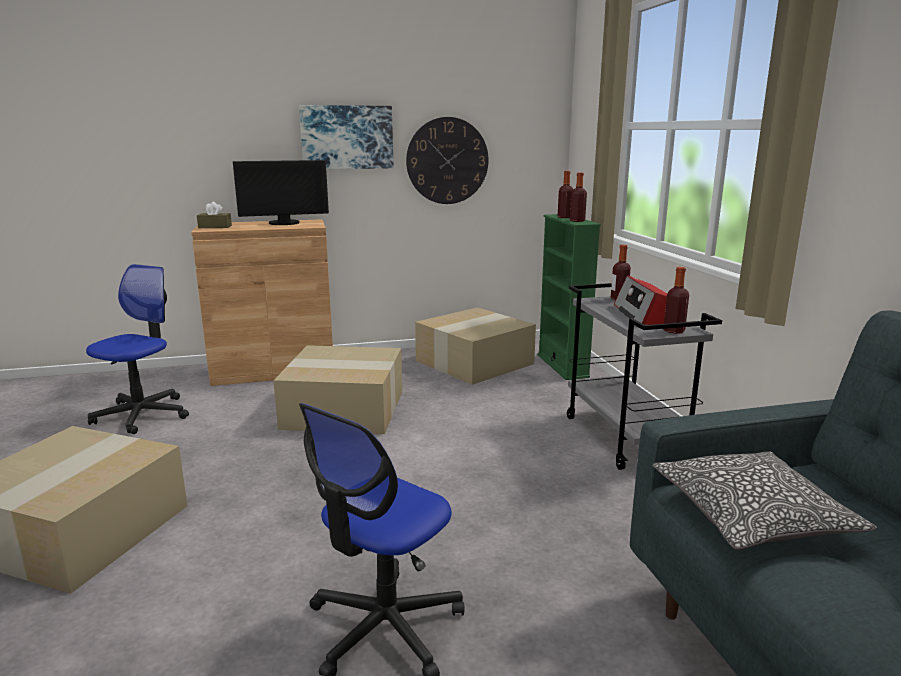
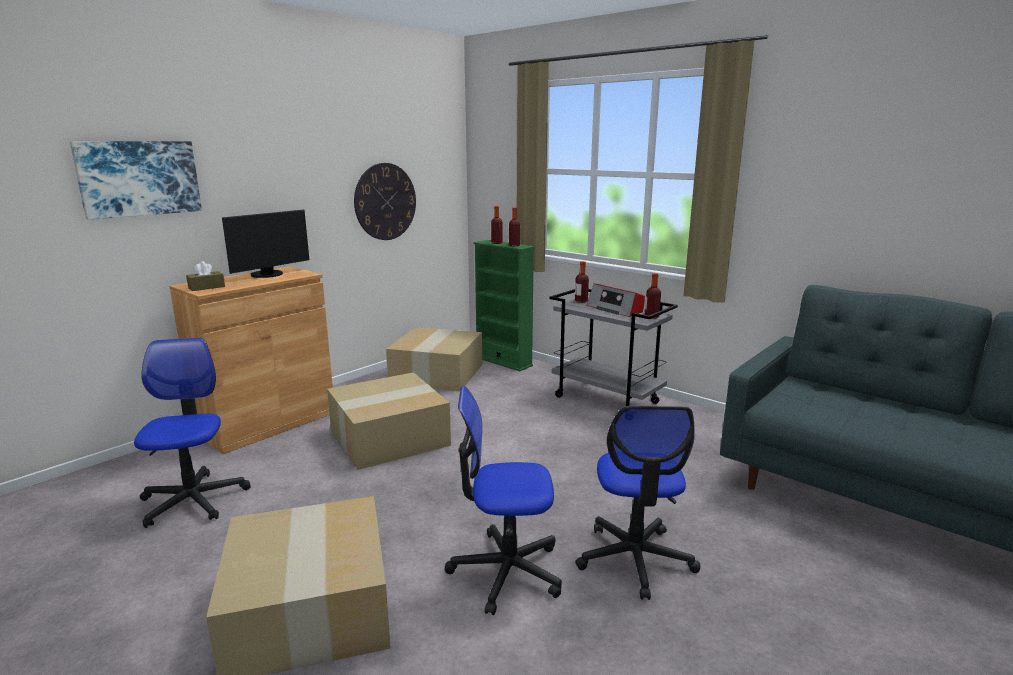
camera: 35 degrees left, 0 degrees up
picture [299,105,393,169] -> picture moved to [70,141,202,220]
pillow [652,451,877,550] -> none
none -> office chair [445,386,562,615]

